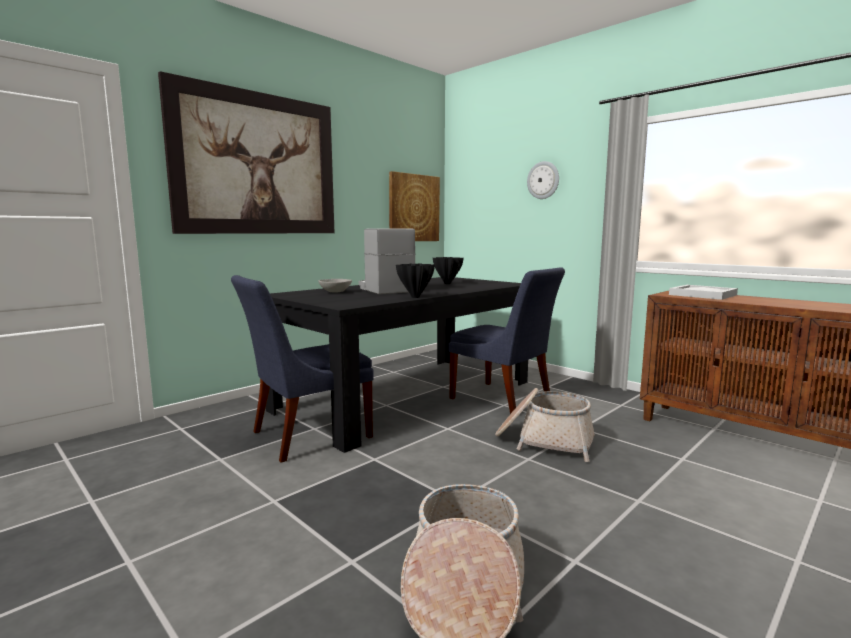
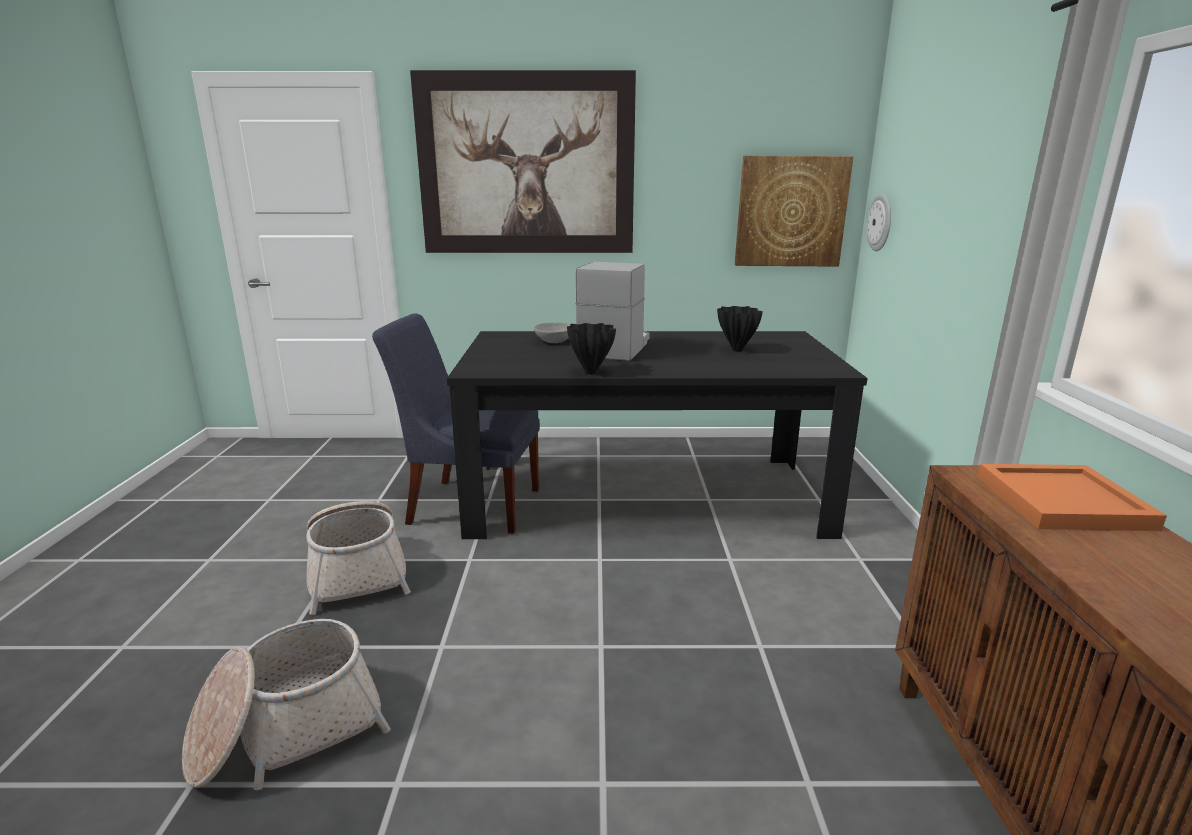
camera: 45 degrees right, 10 degrees up
blue chair [449,267,565,414] -> none
basket [495,388,595,462] -> basket moved to [306,501,411,615]
wall clock [527,161,559,199] -> wall clock moved to [867,194,891,251]
white tray [669,285,738,300] -> orange tray [978,464,1167,531]

